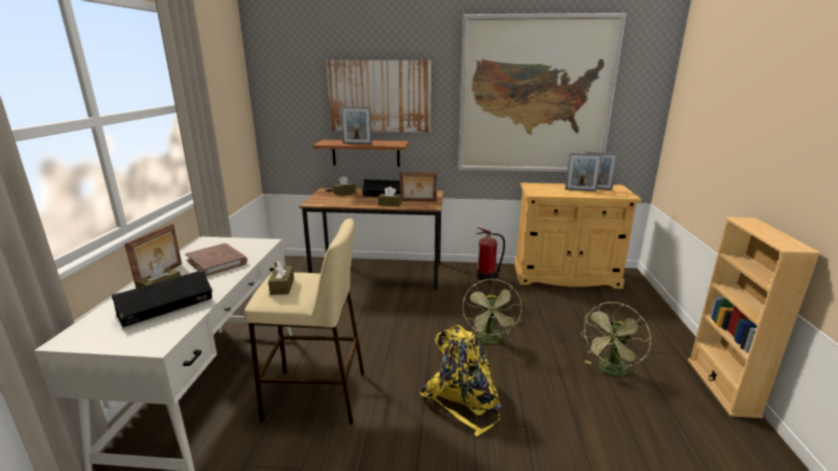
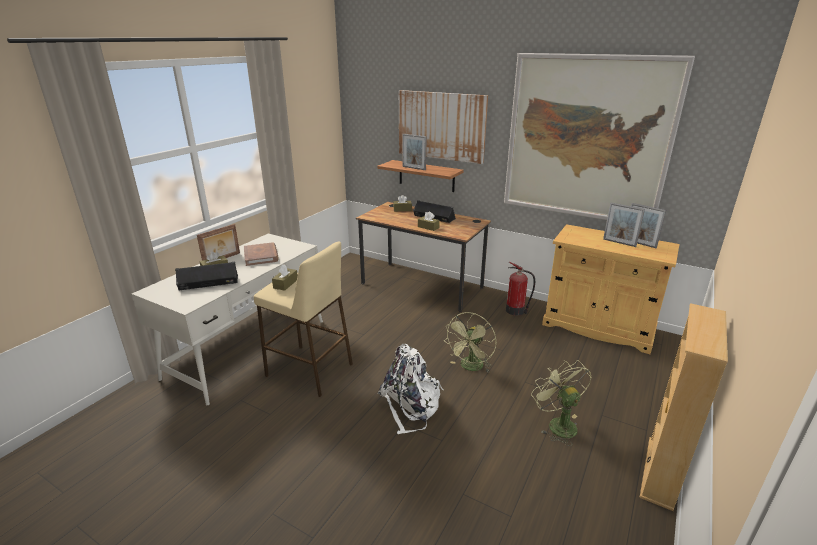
camera: 25 degrees right, 5 degrees up
picture frame [400,172,437,202] -> none
yellow backpack [420,325,502,436] -> white backpack [378,344,443,434]
green fan [580,302,651,381] -> green fan turned 90 degrees clockwise [531,361,592,446]

